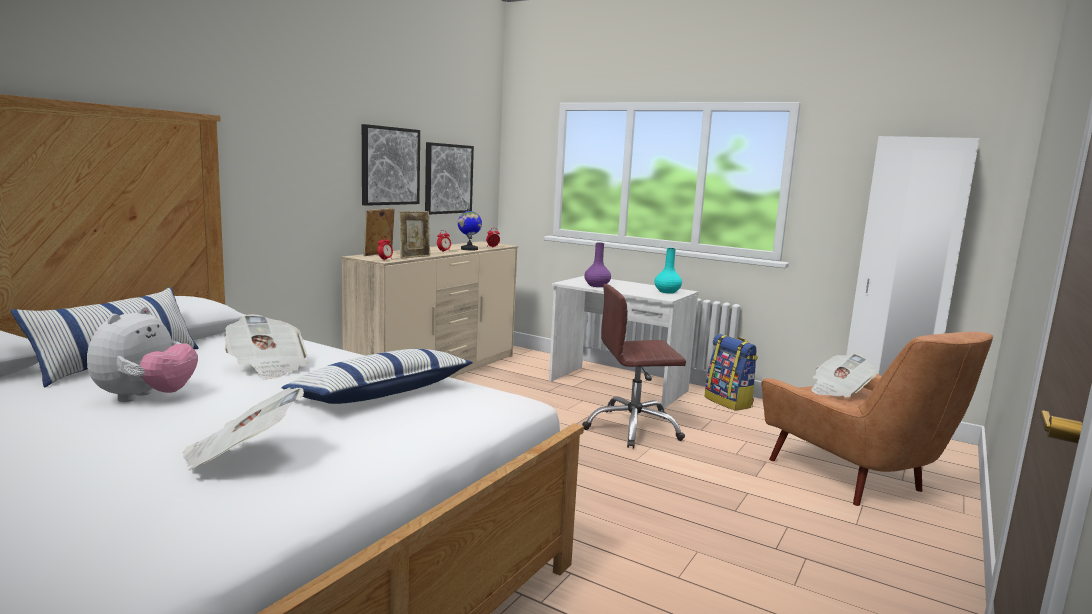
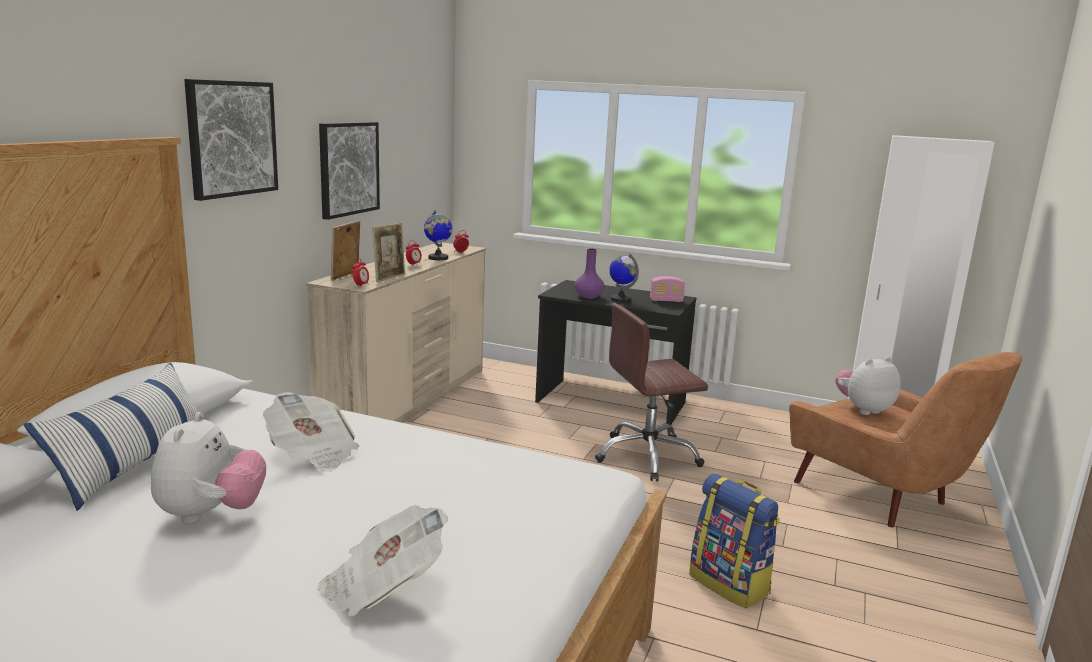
camera: 10 degrees left, 5 degrees up
pillow [281,349,473,404] -> none
picture [425,142,474,214] -> picture moved to [184,79,278,201]
white desk [549,276,699,409] -> black desk [535,280,697,425]
turquoise vase [654,248,682,294] -> radio [650,276,685,302]
backpack [704,334,758,411] -> backpack moved to [689,474,780,609]
newspaper [811,354,877,398] -> plush toy [835,357,901,415]
none -> globe [609,254,639,303]

